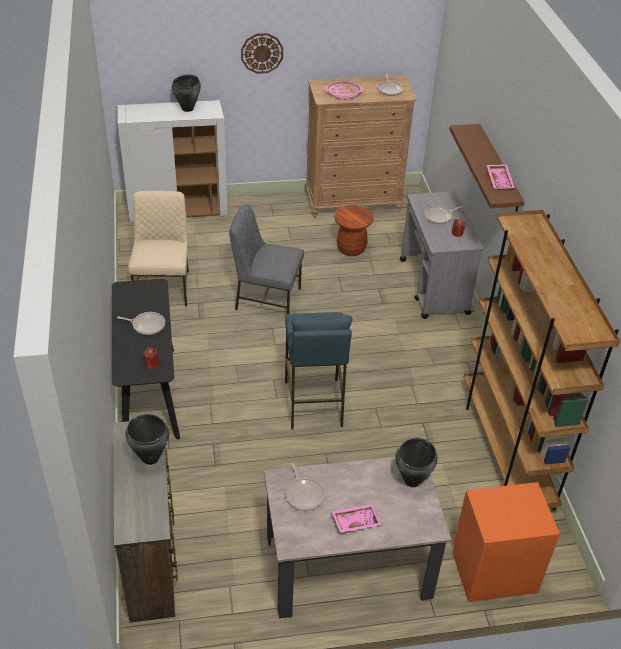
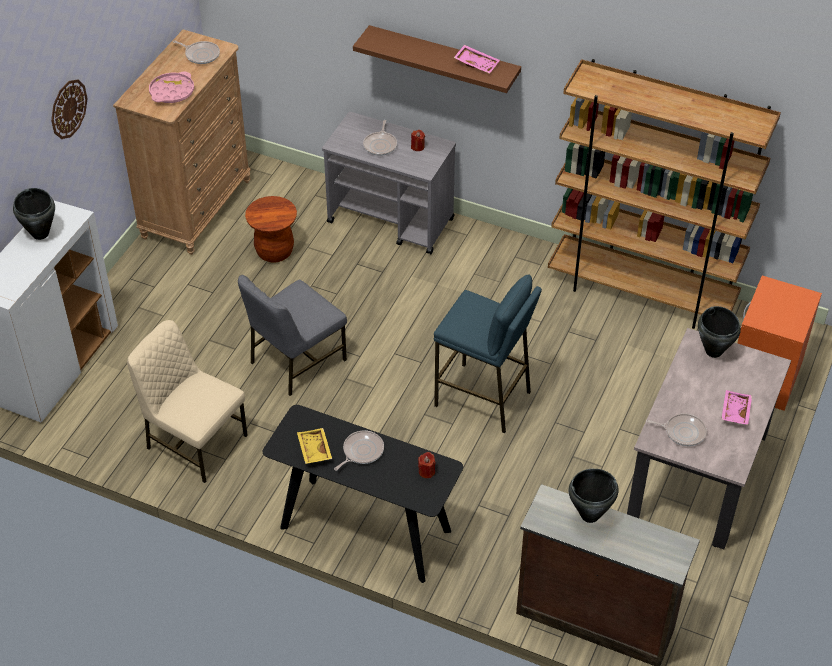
camera: 55 degrees left, 5 degrees up
none -> yellow tray [297,428,332,464]

